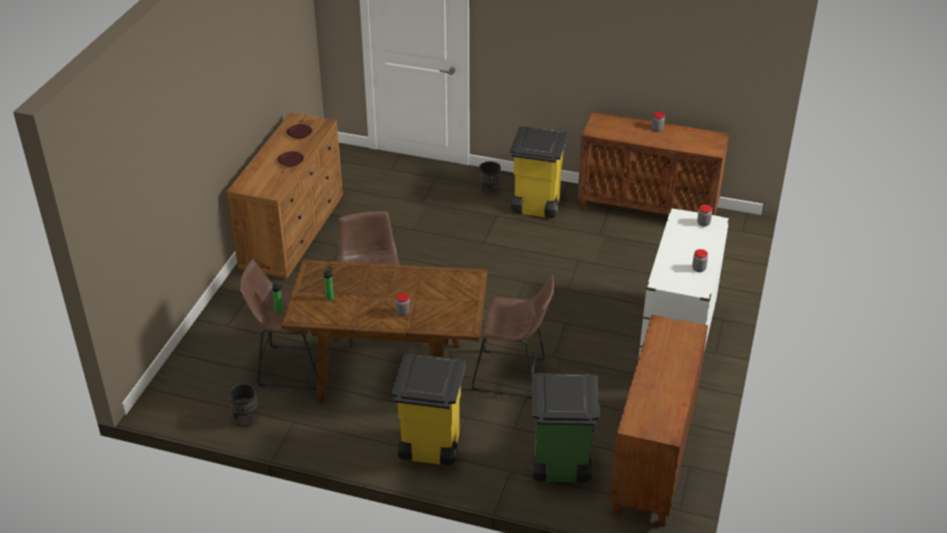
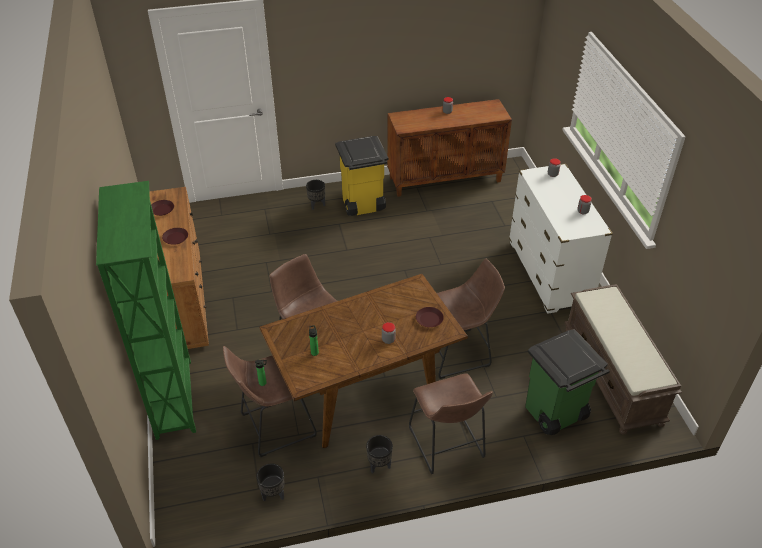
camera: 30 degrees left, 5 degrees up
yellow trash can [391,353,466,465] -> brown stool [409,373,493,474]
brown cabinet [610,315,708,526] -> brown bench [564,284,682,435]
none -> green bookcase [96,181,196,440]
none -> black planter [366,435,393,473]
none -> brown plate [416,307,444,327]

